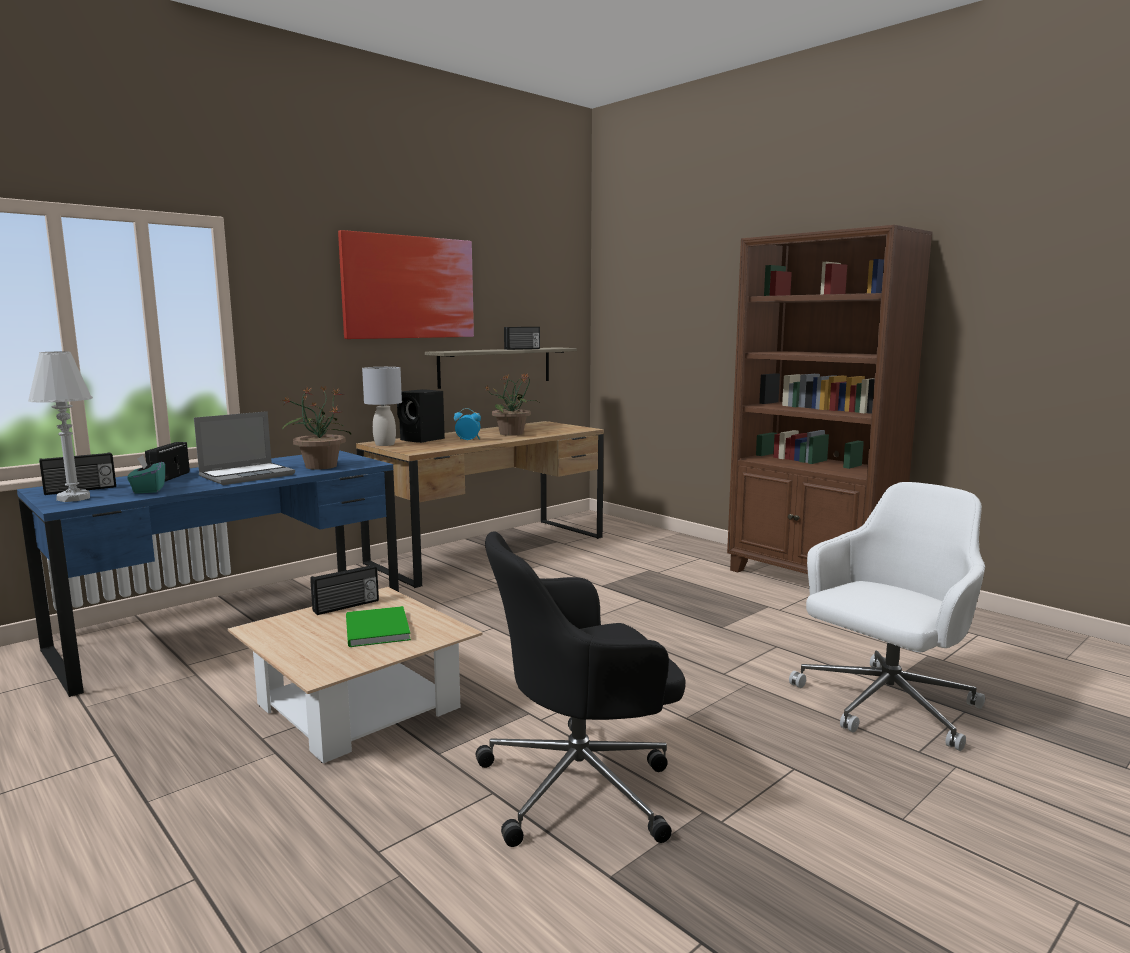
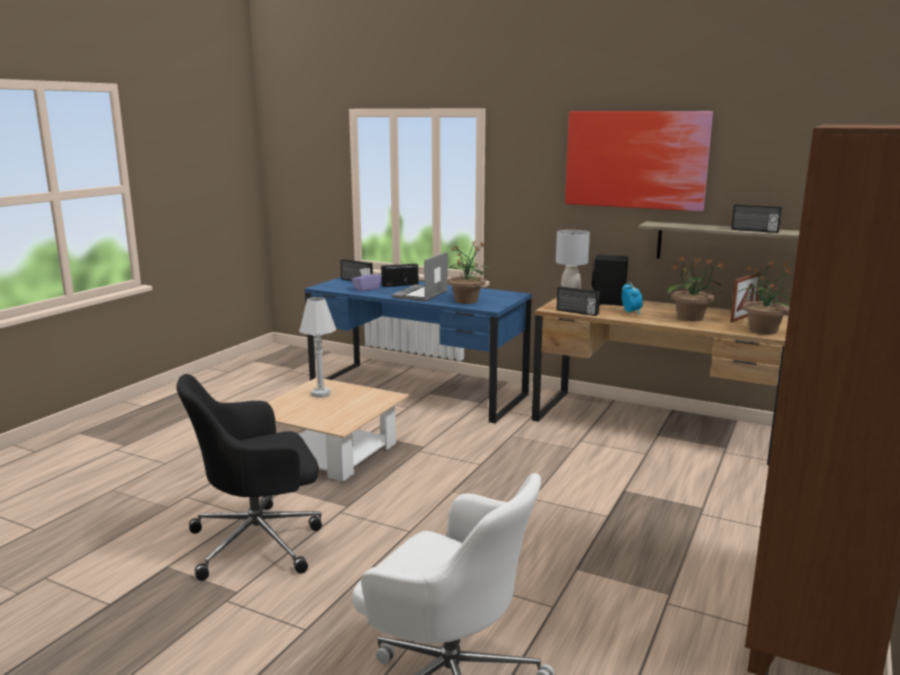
camera: 70 degrees right, 5 degrees up
white table lamp [28,352,93,502] -> white table lamp moved to [299,297,336,398]
turquoise tissue box [127,455,165,494] -> purple tissue box [351,268,382,291]
laptop [194,411,295,485] -> laptop turned 90 degrees clockwise [391,252,448,302]
radio [310,564,379,615] -> radio moved to [557,286,600,316]
green book [346,606,411,647] -> none
black office chair [475,532,686,847] -> black office chair turned 75 degrees counterclockwise [177,374,322,581]
none -> picture frame [730,272,761,323]
none -> potted plant [738,261,793,334]

